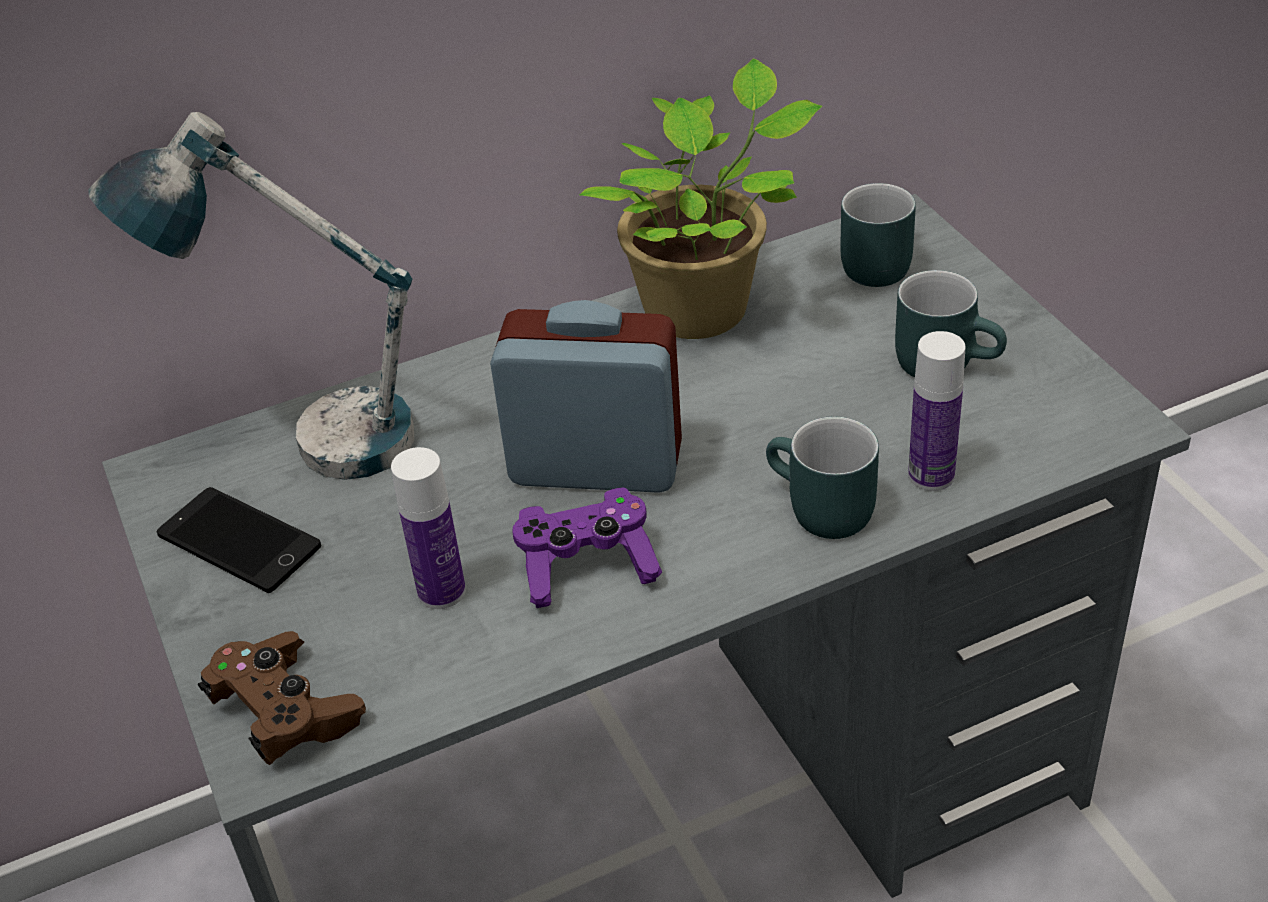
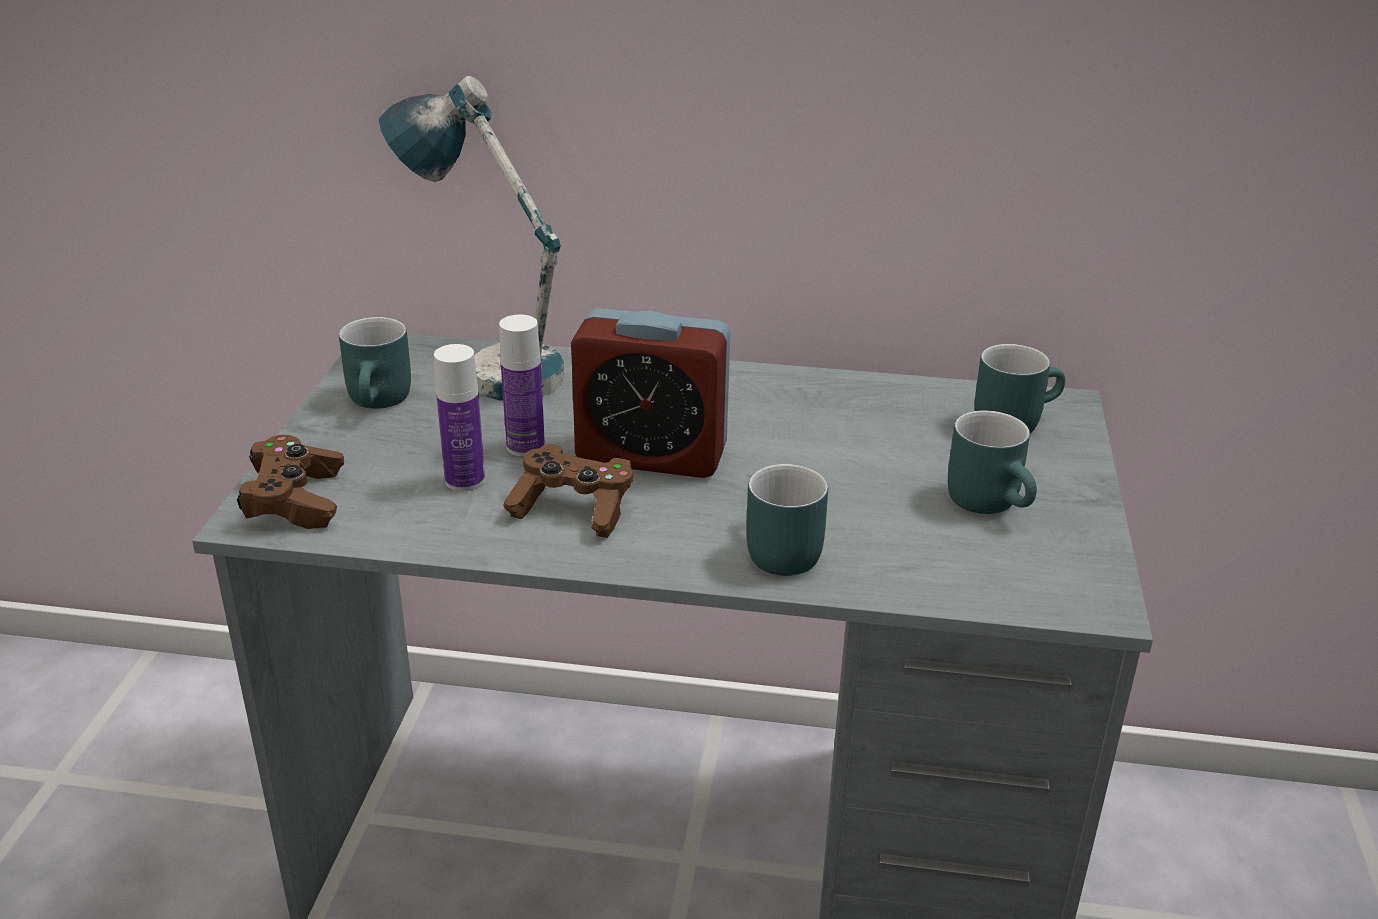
camera: 30 degrees right, 10 degrees down
phone [157,487,321,593] -> turquoise mug [339,317,411,409]
alarm clock [490,300,682,493] -> alarm clock turned 150 degrees clockwise [571,308,730,478]
purple game controller [512,488,662,608] -> brown game controller [503,444,633,538]
potted plant [579,58,822,339] -> none
bottle [908,331,966,491] -> bottle moved to [499,314,545,457]

